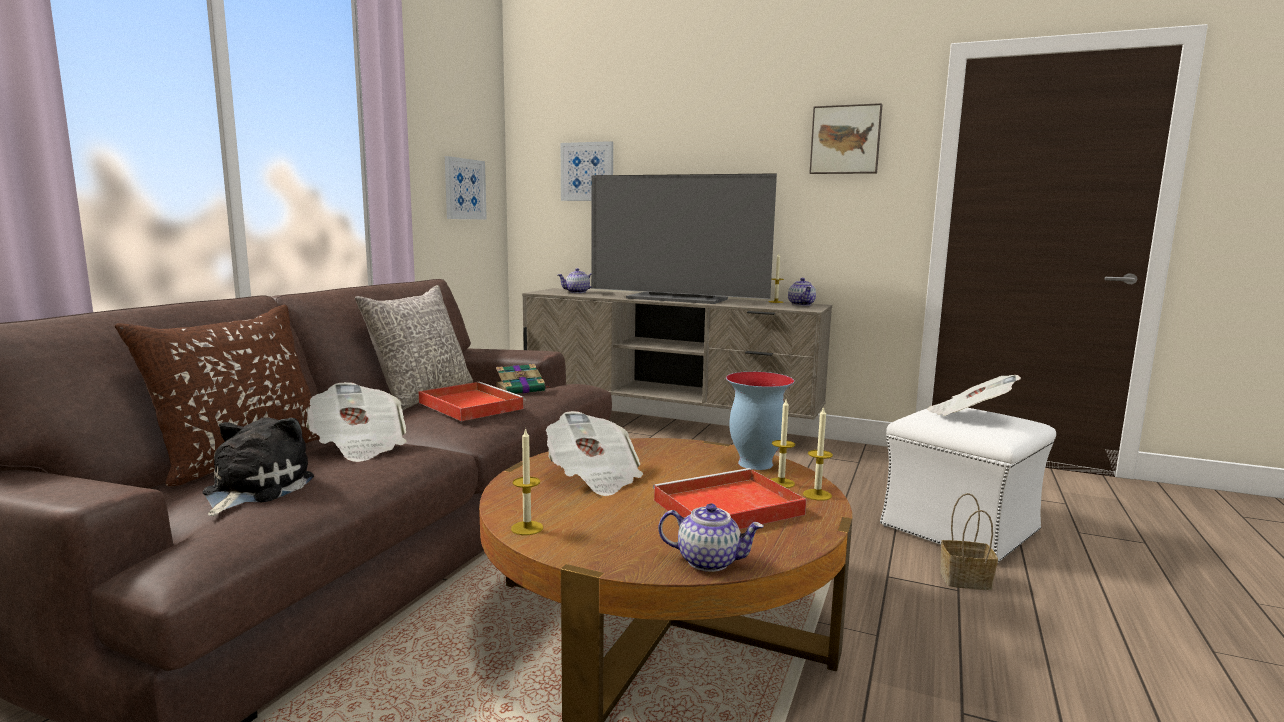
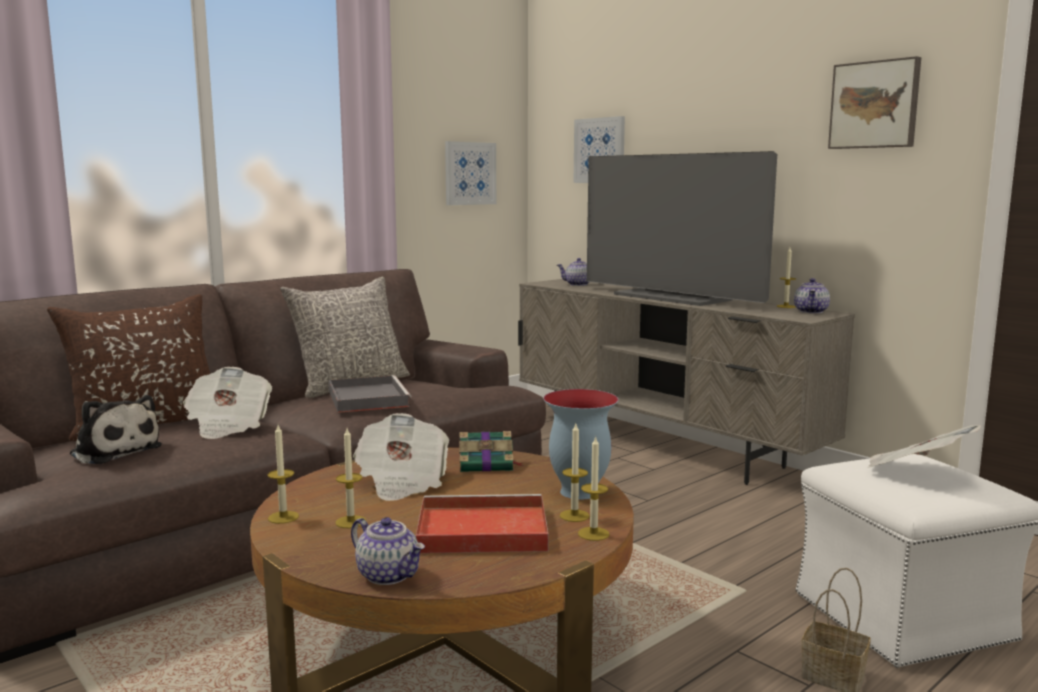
camera: 25 degrees right, 0 degrees up
plush toy [202,418,314,516] -> plush toy turned 90 degrees clockwise [70,395,162,464]
red tray [418,382,526,421] -> grey tray [329,375,412,413]
book [496,364,547,394] -> book moved to [459,431,524,472]
none -> candle [335,428,367,528]

